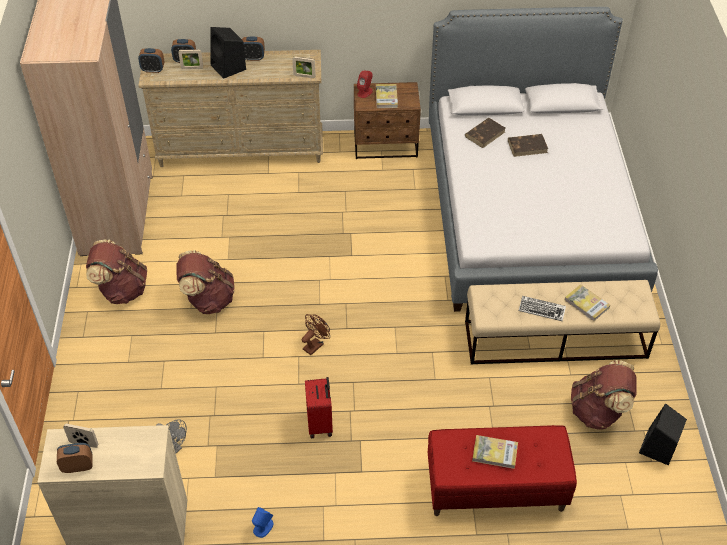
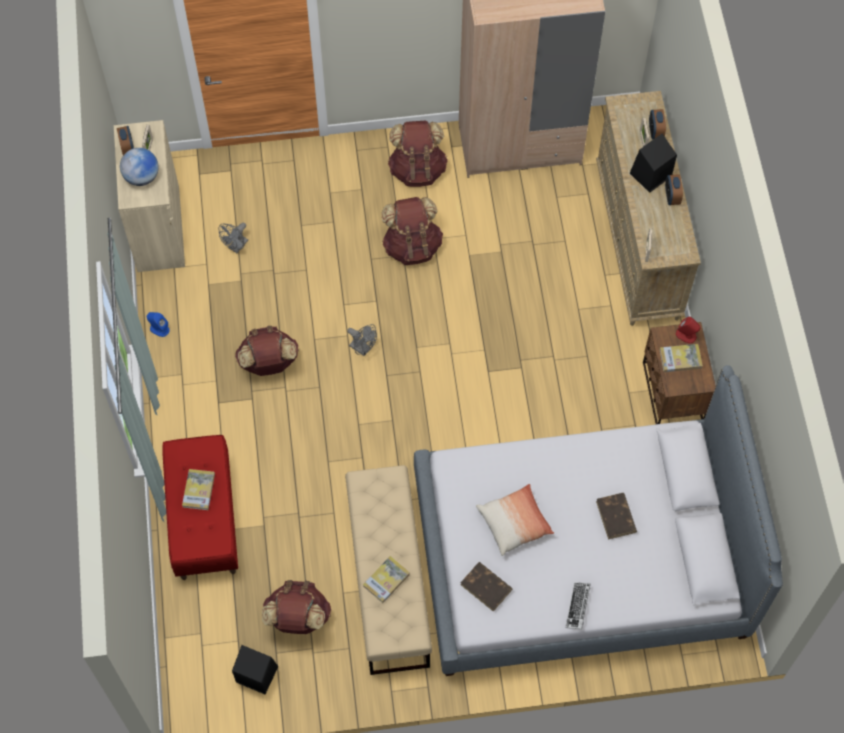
camera: 85 degrees right, 15 degrees up
alarm clock [138,48,164,73] -> none
brown fan [302,314,330,355] -> grey fan [347,324,377,356]
red suitcase [305,377,333,438] -> brown backpack [235,326,299,376]
brown book [465,118,506,148] -> brown book moved to [461,562,513,611]
keyboard [519,296,566,321] -> keyboard moved to [565,582,591,629]
none -> globe [120,148,159,186]
none -> pillow [476,484,554,556]

